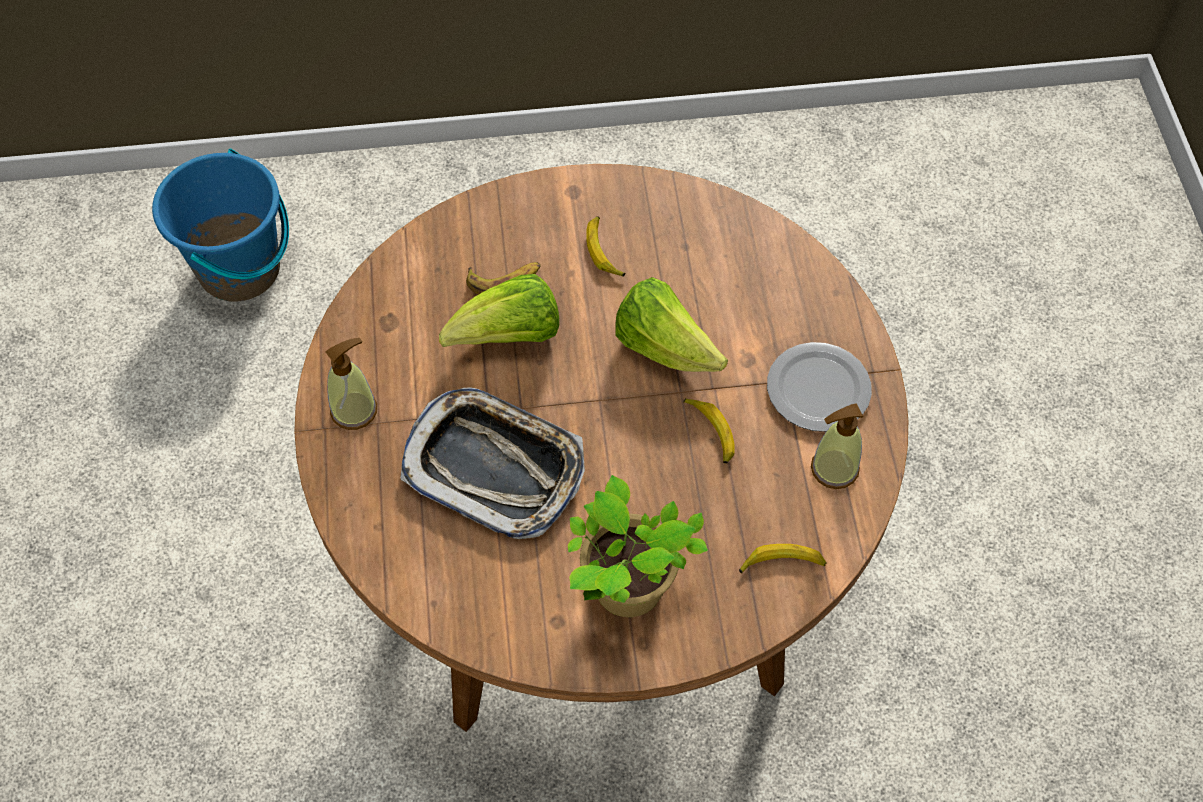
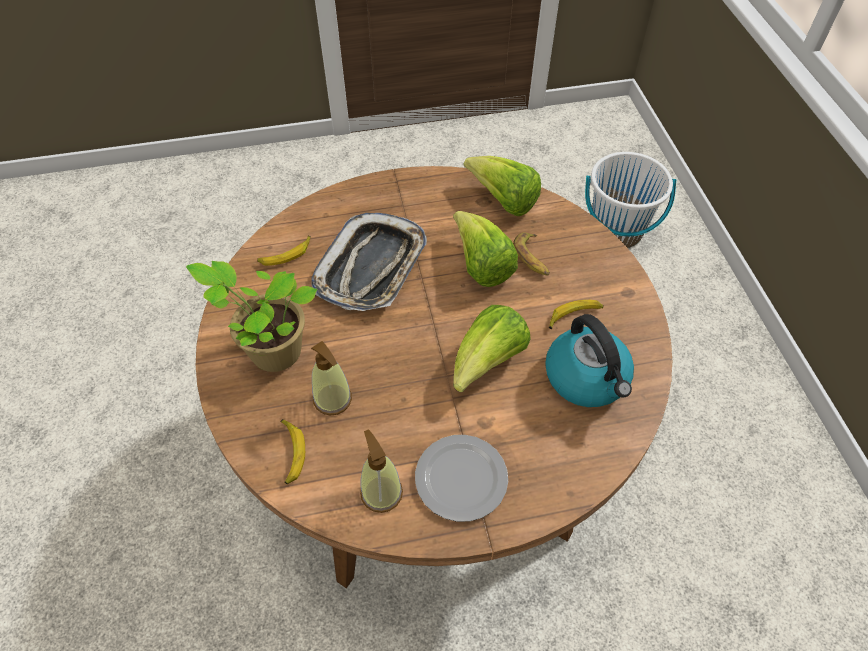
camera: 85 degrees right, 5 degrees down
blue bucket [152,149,289,302] -> white bucket [585,152,676,248]
soap dispenser [325,338,377,430] -> soap dispenser moved to [311,341,352,416]
banana [683,398,735,464] -> banana moved to [257,236,311,266]
none -> lettuce [464,156,541,216]
none -> kettle [545,314,634,407]

